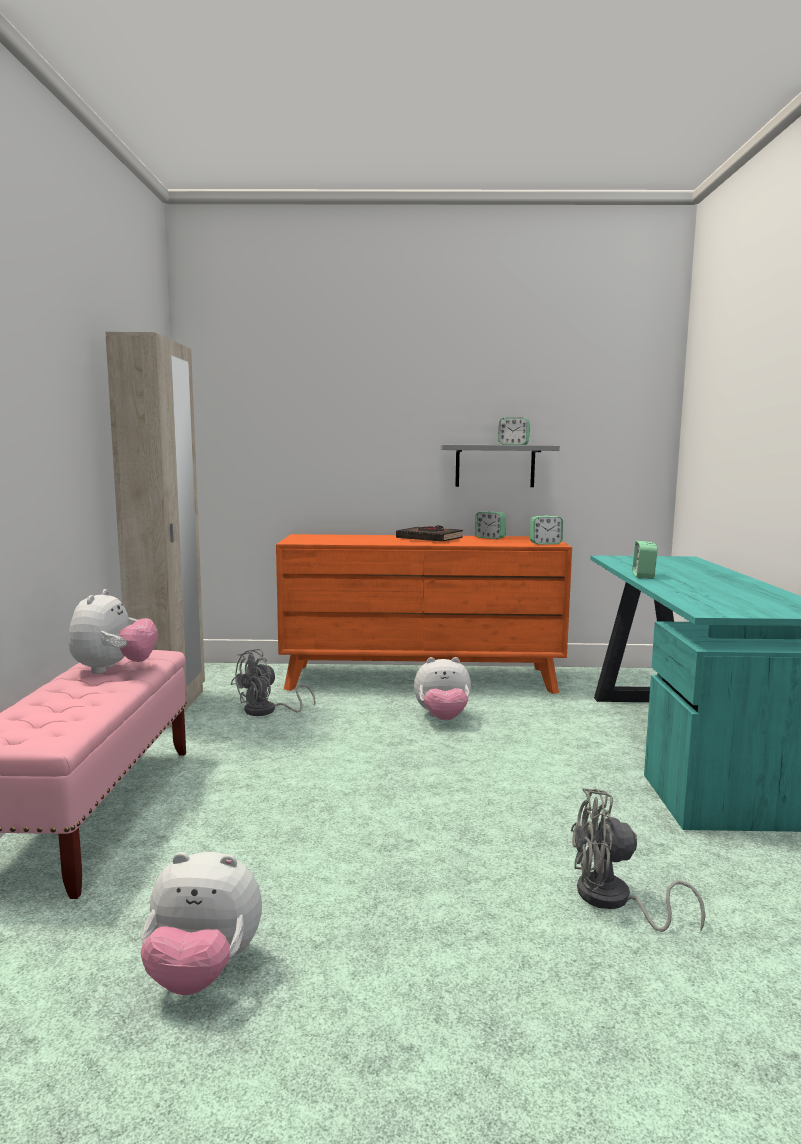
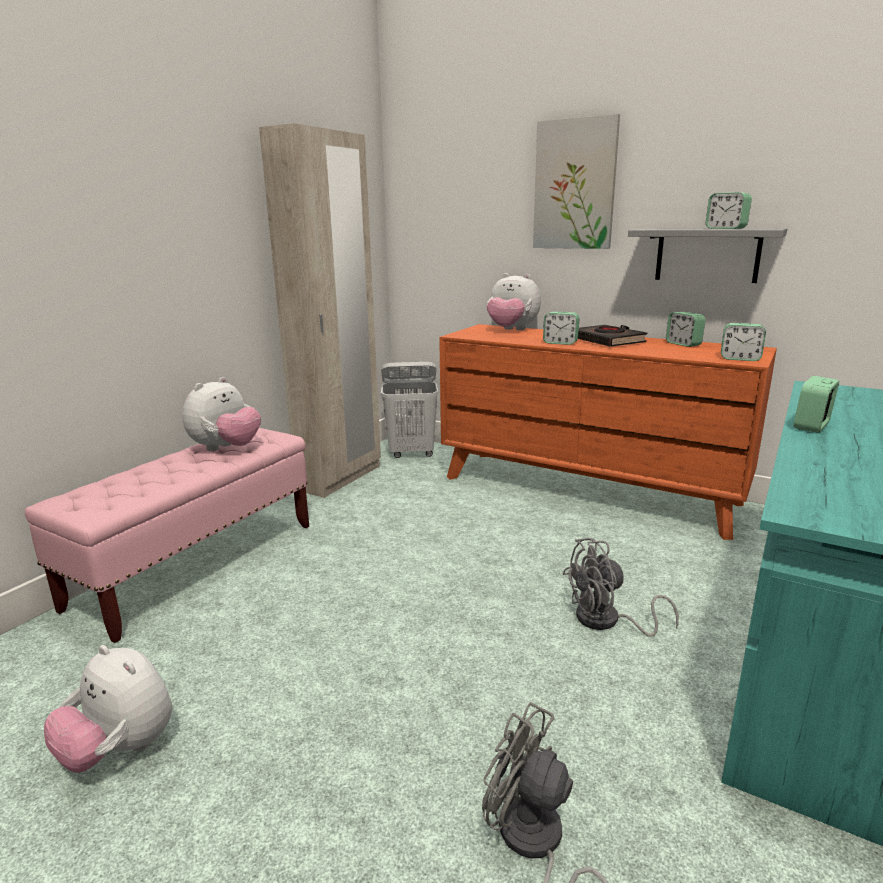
camera: 30 degrees right, 10 degrees up
grey fan [231,649,316,716] -> grey fan moved to [563,538,679,637]
plush toy [414,657,471,720] -> plush toy moved to [487,273,541,330]
none -> white laundry basket [381,362,438,458]
none -> picture [533,114,620,249]
none -> alarm clock [543,312,580,345]

